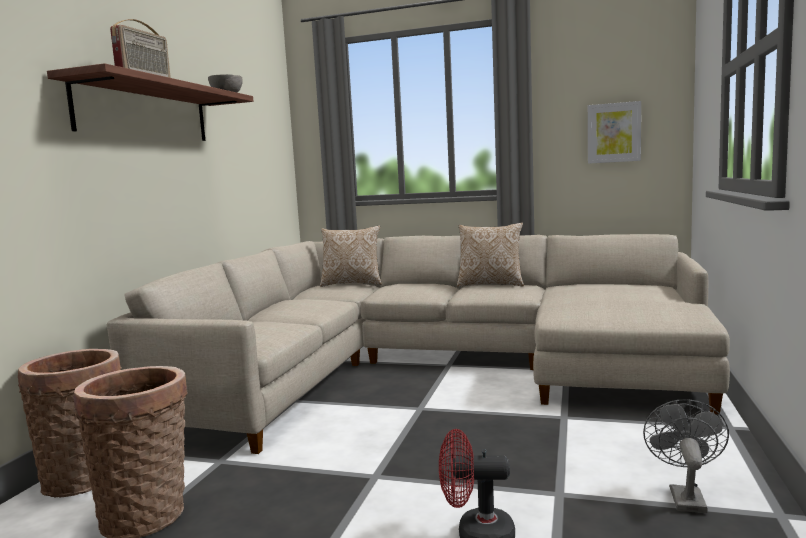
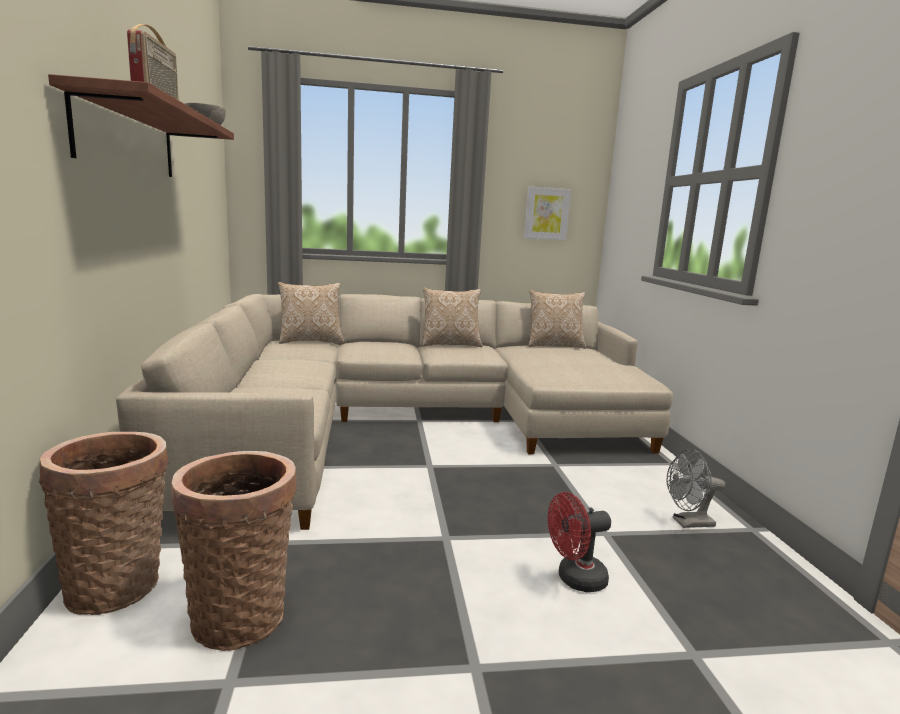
camera: 25 degrees left, 5 degrees up
grey fan [643,399,729,513] -> grey fan turned 90 degrees counterclockwise [667,449,725,528]
none -> pillow [528,290,586,349]

